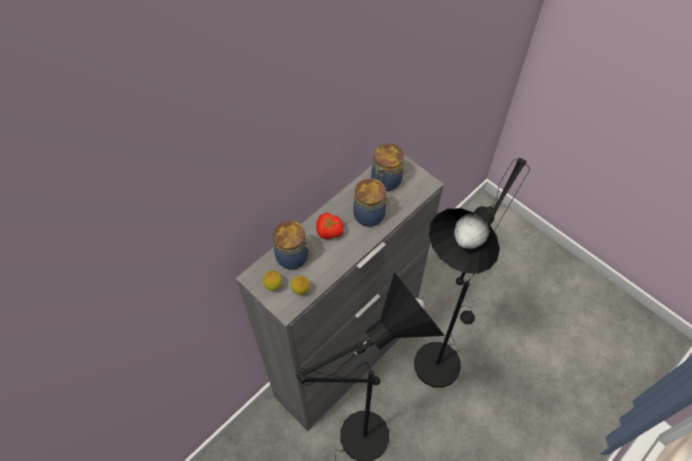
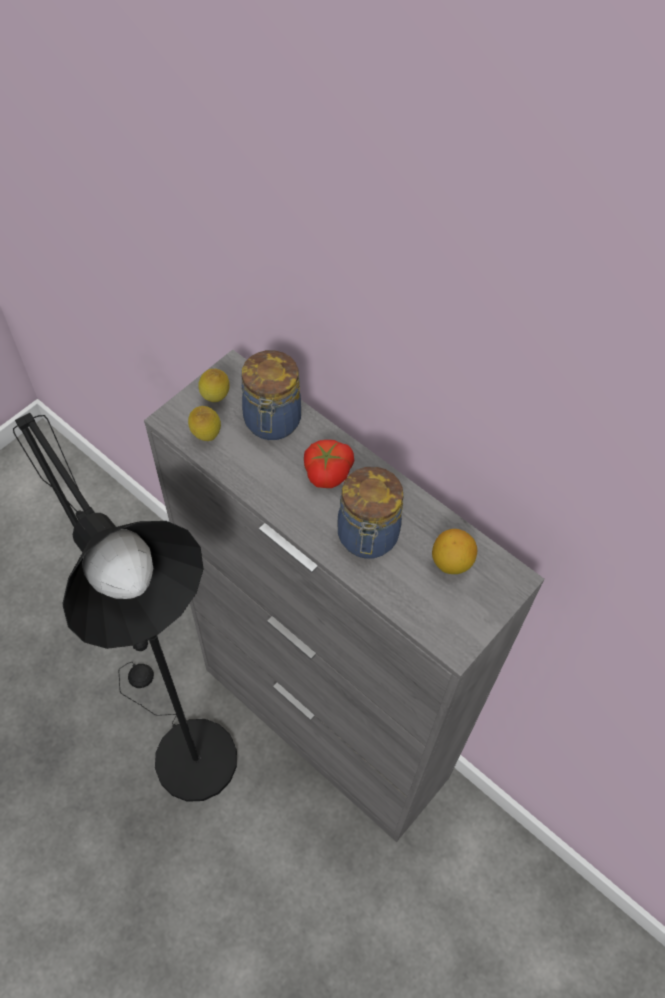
camera: 85 degrees right, 0 degrees up
jar [371,143,404,191] -> lemon [432,529,477,574]
black floor lamp [414,158,530,388] -> none

